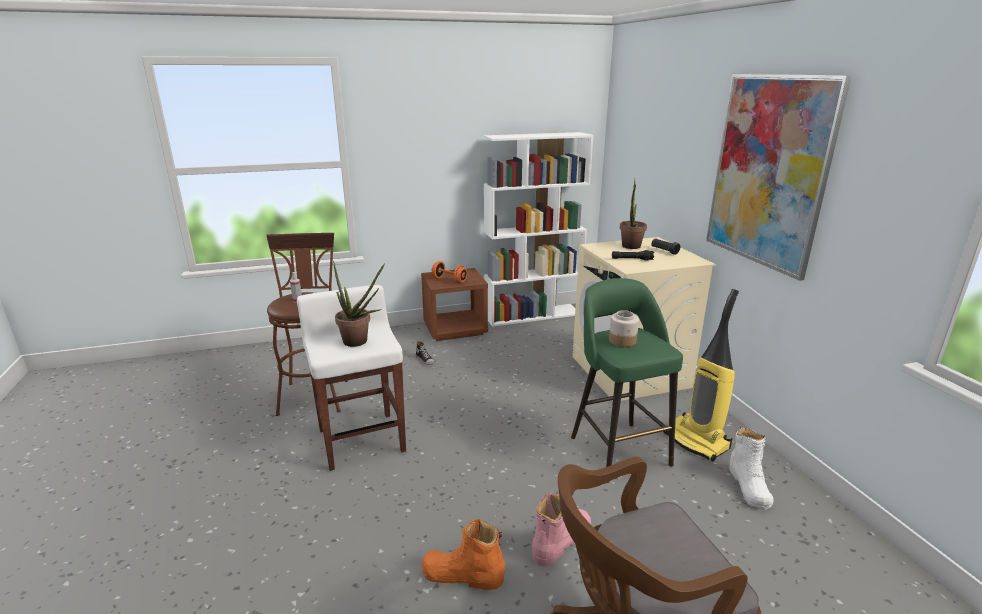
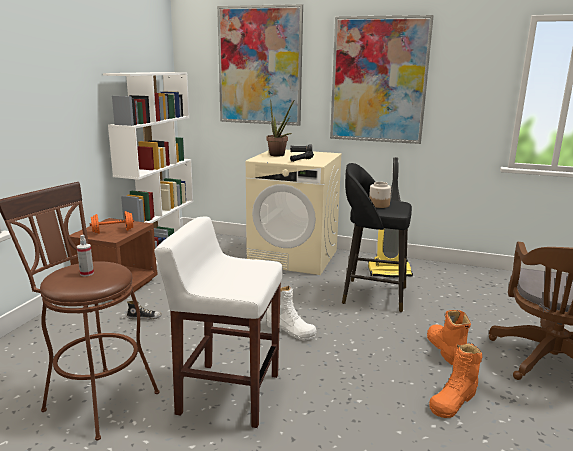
camera: 55 degrees left, 5 degrees down
potted plant [333,261,385,347] -> none
pink boot [532,493,591,566] -> orange boot [427,310,471,365]
green stool [571,278,683,483] -> black stool [342,163,412,312]
white boot [729,428,774,510] -> white boot moved to [267,286,317,341]
none -> picture [217,4,303,126]

